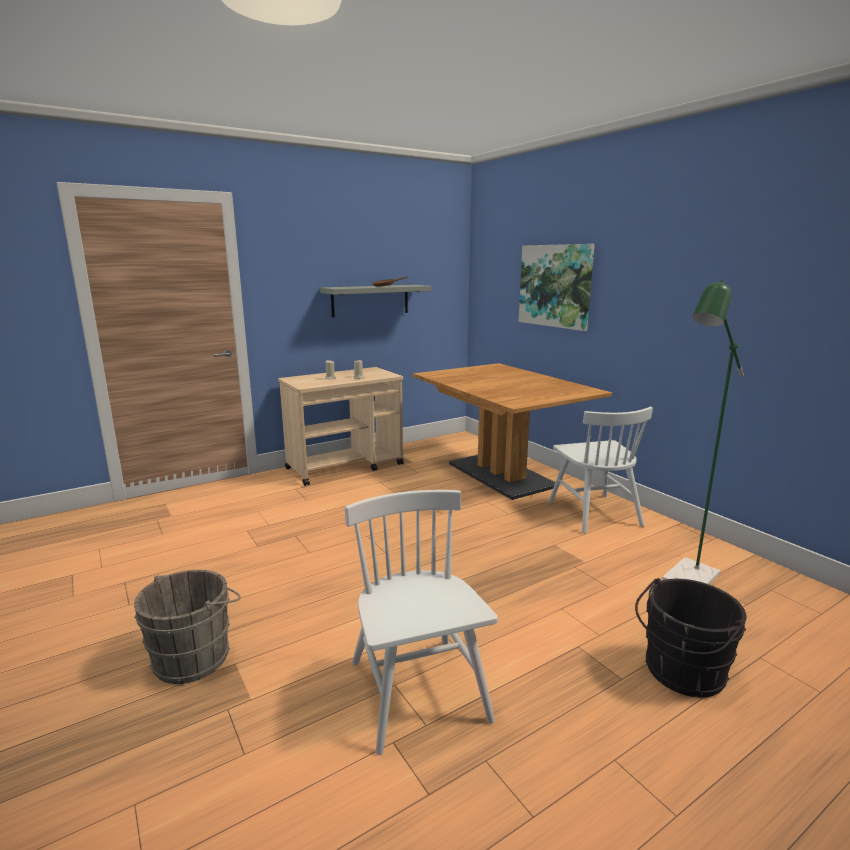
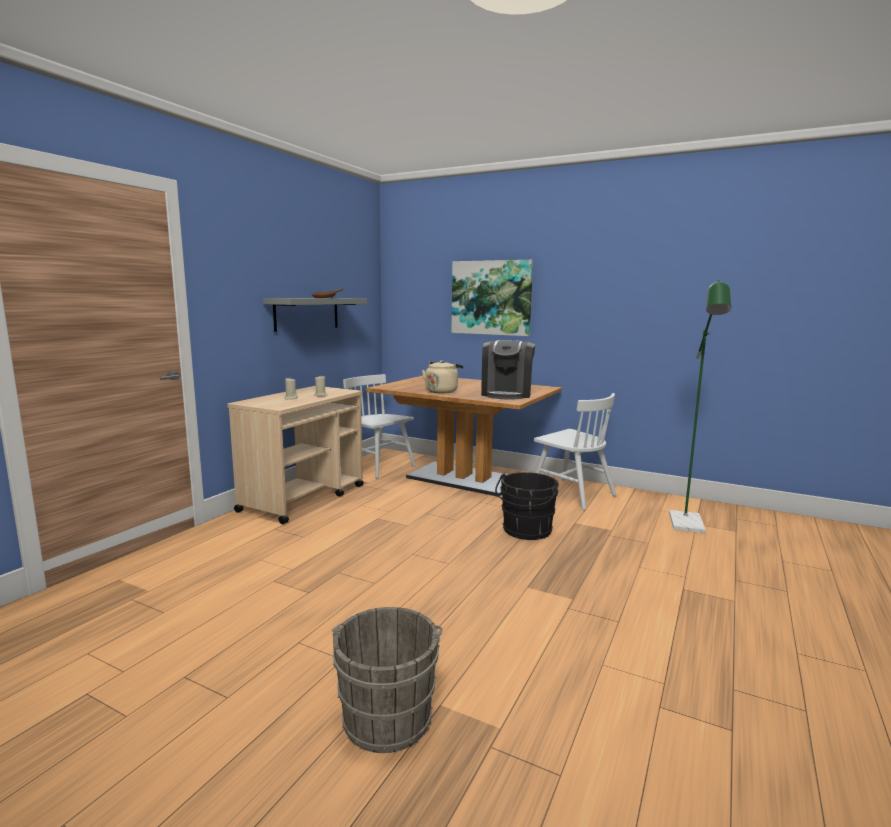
camera: 30 degrees left, 5 degrees down
white chair [345,490,498,755] -> white chair moved to [343,374,416,478]
black bucket [635,578,747,698] -> black bucket moved to [495,472,559,540]
none -> beige kettle [422,360,463,394]
none -> coffee machine [481,340,535,399]

